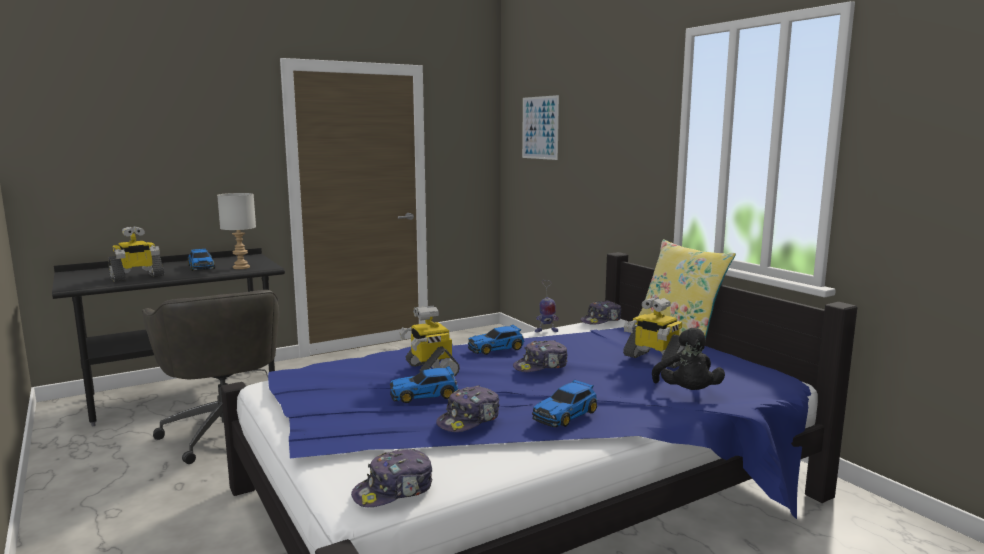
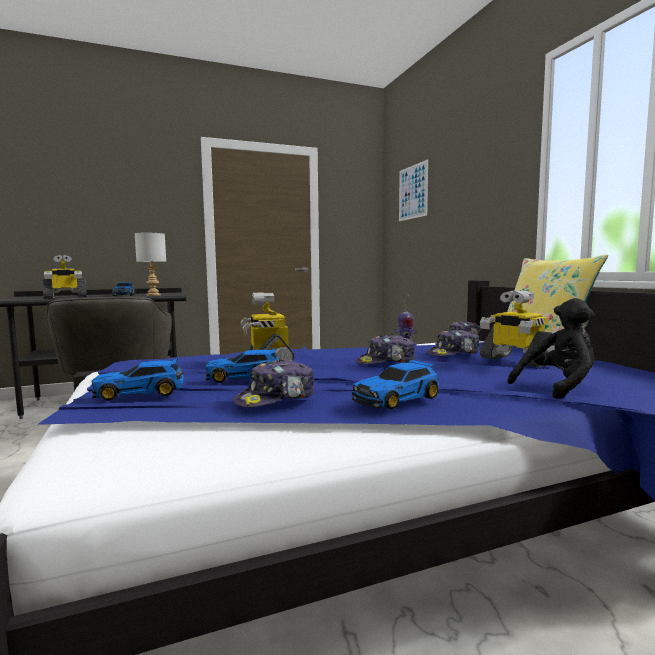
camera: 10 degrees right, 5 degrees down
cap [351,449,432,507] -> cap moved to [426,329,480,356]
toy car [468,325,525,355] -> toy car moved to [91,358,184,401]
black plush toy [652,328,725,390] -> black plush toy turned 120 degrees counterclockwise [508,298,594,399]

